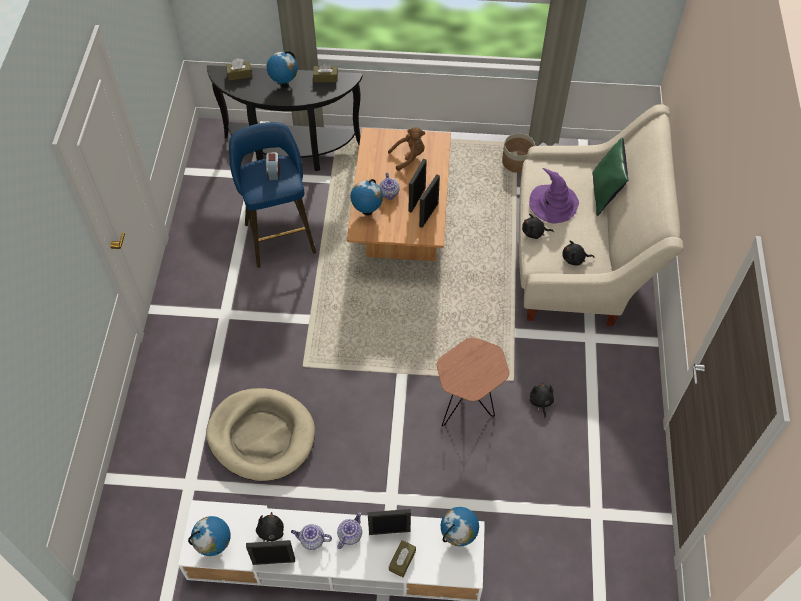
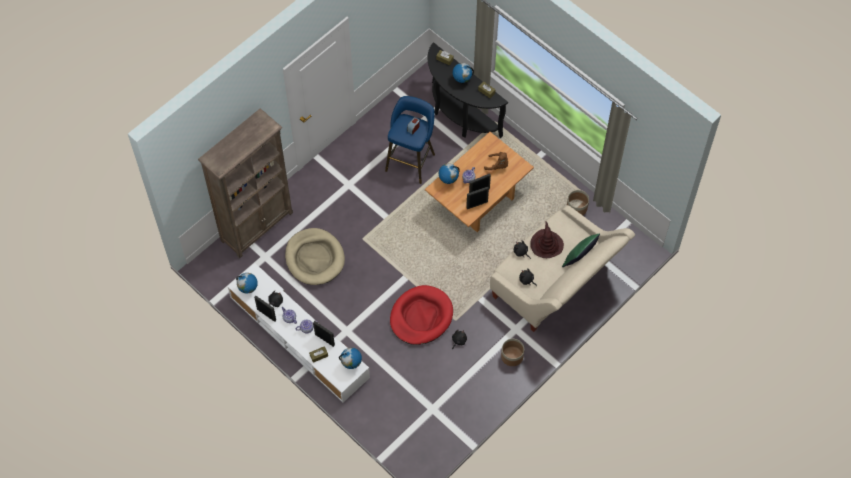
camera: 40 degrees right, 5 degrees up
brown side table [437,337,509,426] -> red dog bed [390,285,453,345]
purple hat [529,168,579,224] -> brown hat [530,221,564,258]
none -> brown bookcase [198,108,293,258]
none -> planter [501,339,524,366]

